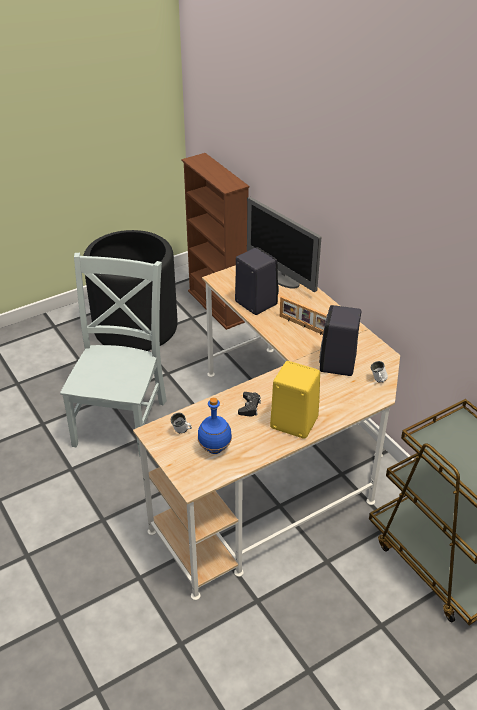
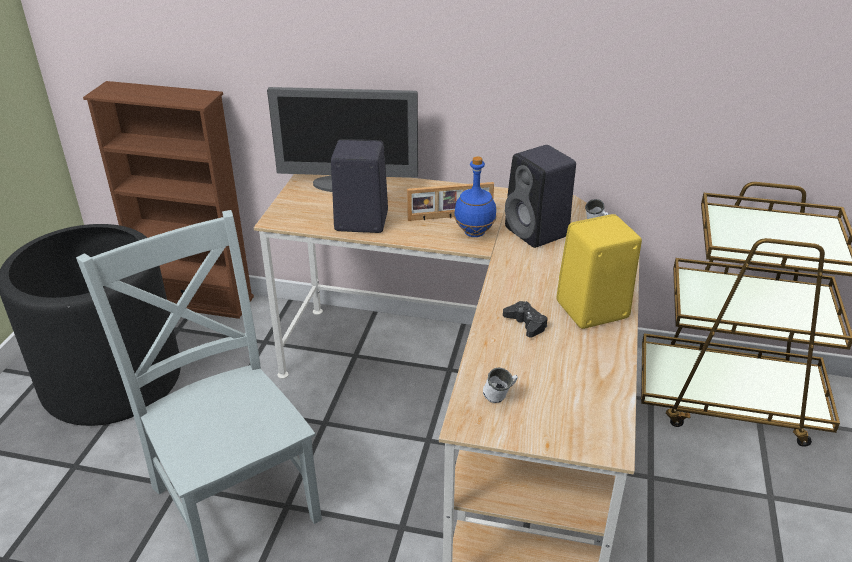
camera: 45 degrees left, 5 degrees down
blue bottle [198,397,232,454] -> blue bottle moved to [454,156,496,237]

